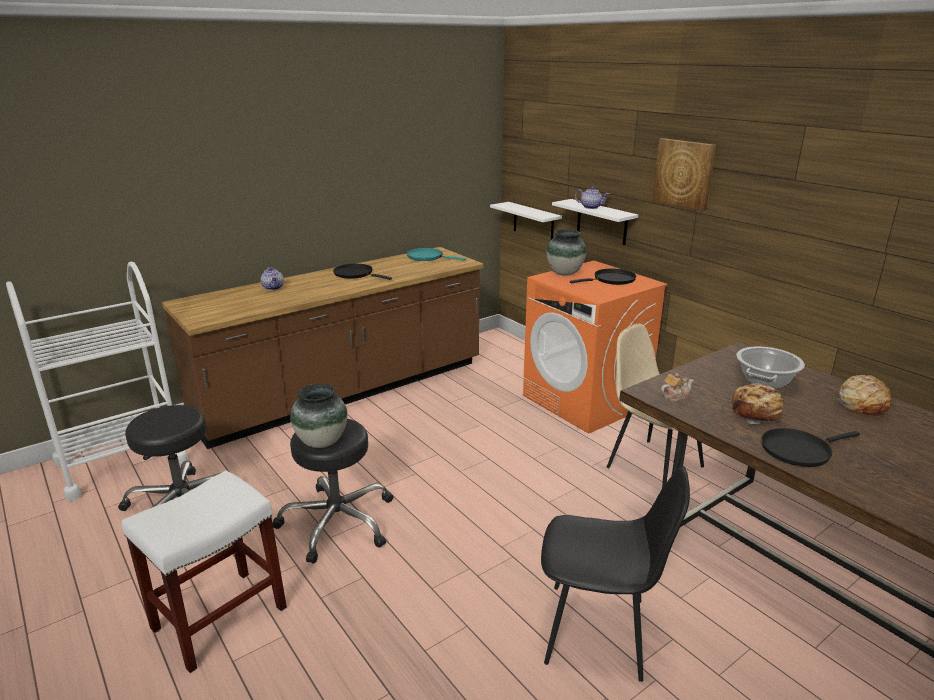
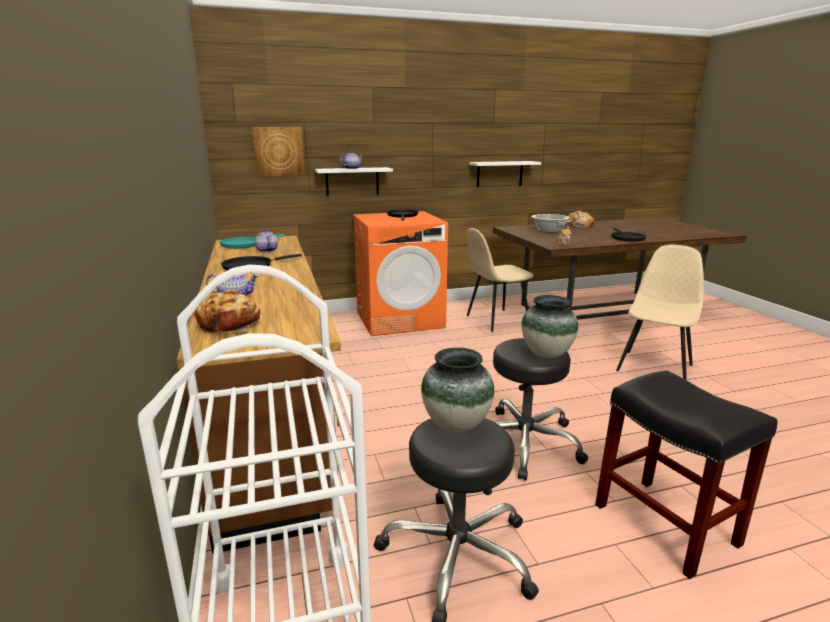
camera: 70 degrees left, 5 degrees down
white stool [122,470,287,674] -> black stool [595,371,777,579]
white shelf [490,202,562,239] -> white shelf moved to [469,161,541,187]
black chair [541,466,690,682] -> beige chair [616,245,704,380]
vase [546,229,587,276] -> vase moved to [421,347,494,433]
picture [652,138,716,211] -> picture moved to [252,127,305,177]
bread [731,383,784,424] -> bread moved to [194,290,261,333]
none -> teapot [255,229,278,252]

